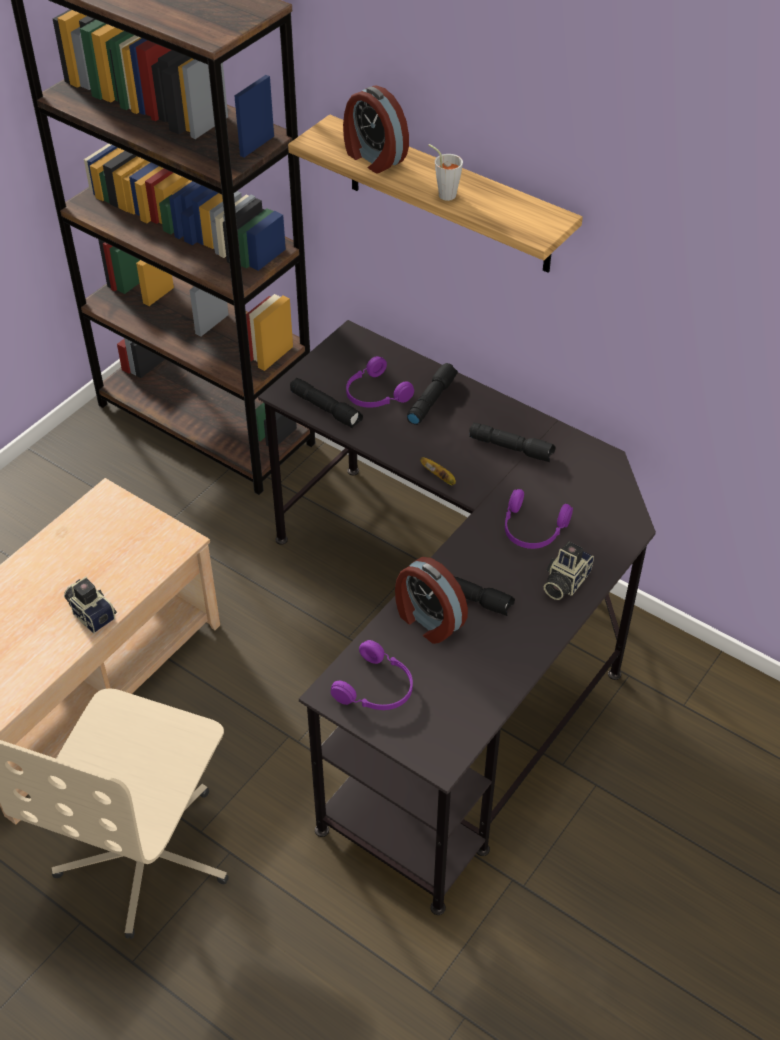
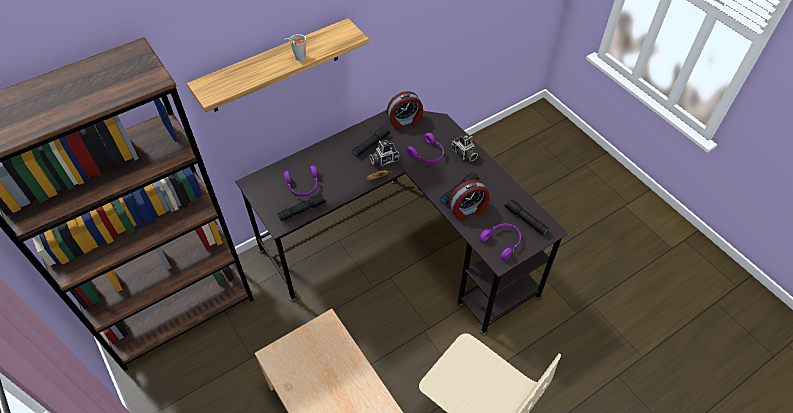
camera: 70 degrees left, 5 degrees up
camera [64,576,117,633] -> camera moved to [370,140,399,166]
alarm clock [343,85,409,173] -> alarm clock moved to [387,91,423,130]
black flashlight [407,363,458,425] -> black flashlight moved to [504,199,549,236]

